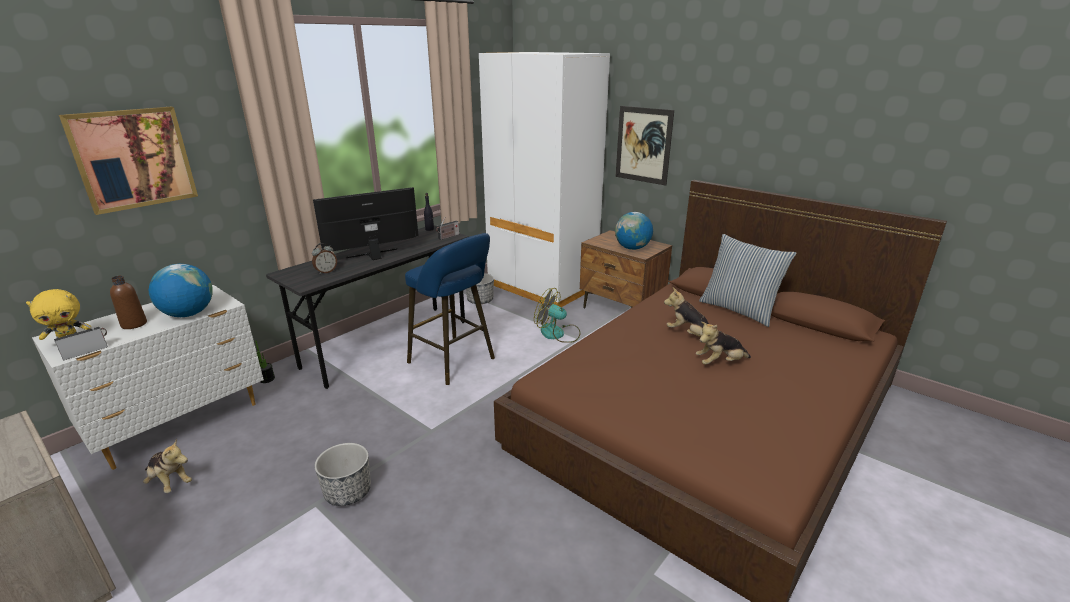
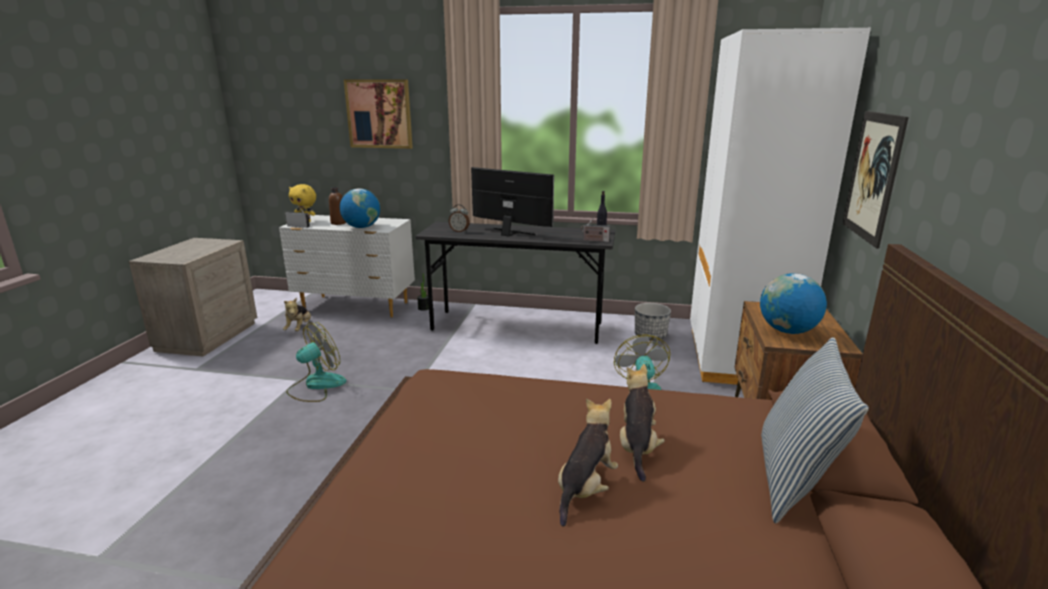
camera: 60 degrees right, 5 degrees down
planter [314,443,371,506] -> fan [286,322,346,402]
blue stool [405,233,495,385] -> none
plush toy [696,322,751,365] -> plush toy turned 75 degrees clockwise [558,399,618,527]

